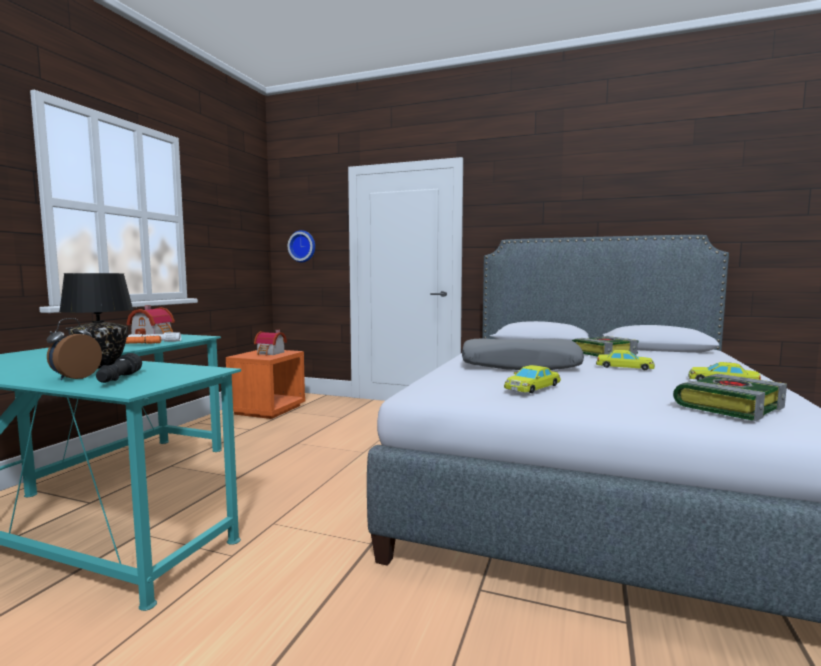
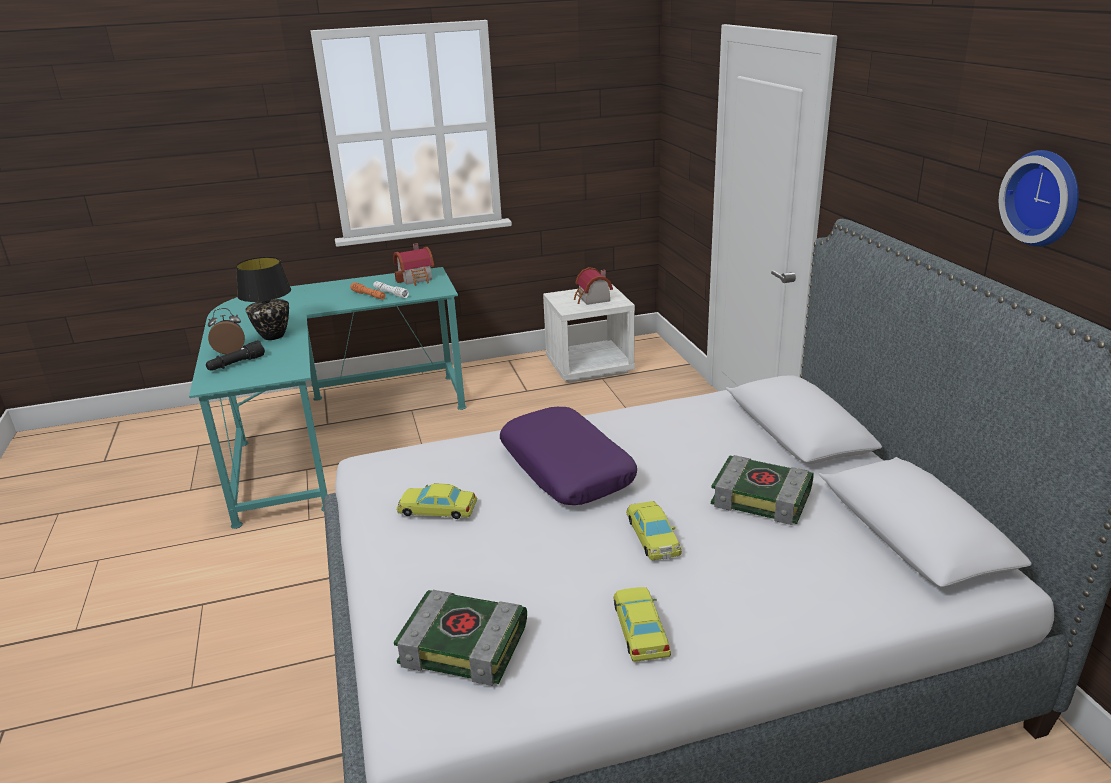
camera: 55 degrees right, 20 degrees up
orange nightstand [226,350,305,419] -> white nightstand [543,284,635,383]
wall clock [288,230,315,262] -> wall clock moved to [999,150,1079,247]
grey pillow [462,338,584,370] -> purple pillow [500,407,637,505]

